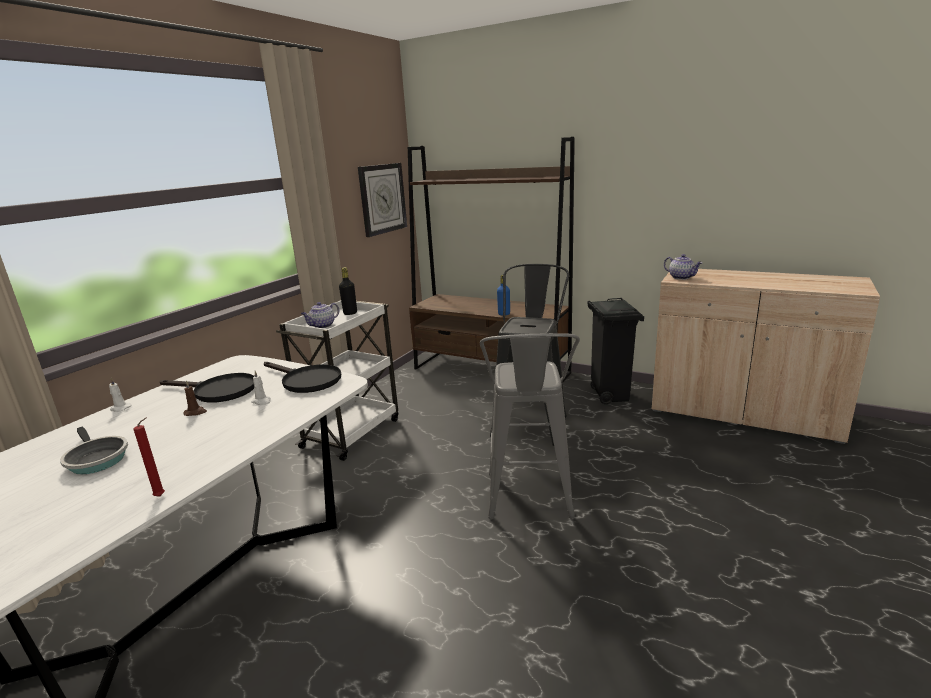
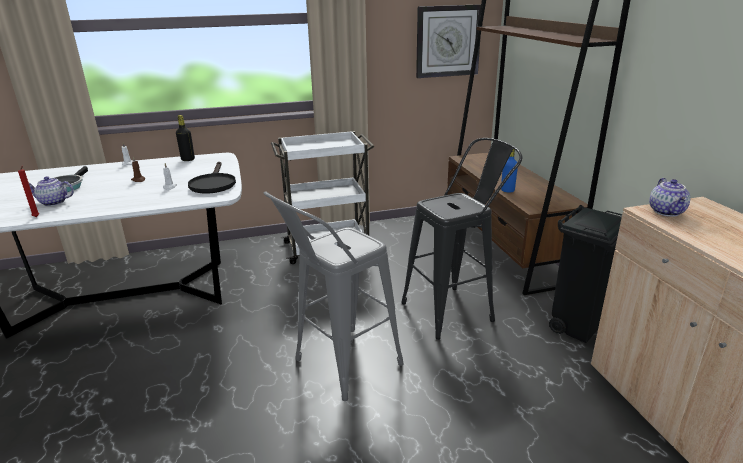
camera: 45 degrees right, 5 degrees up
black frying pan [160,373,254,403] -> none
teapot [301,302,339,328] -> teapot moved to [29,176,74,206]
black bottle [339,267,357,315] -> black bottle moved to [176,115,195,161]

